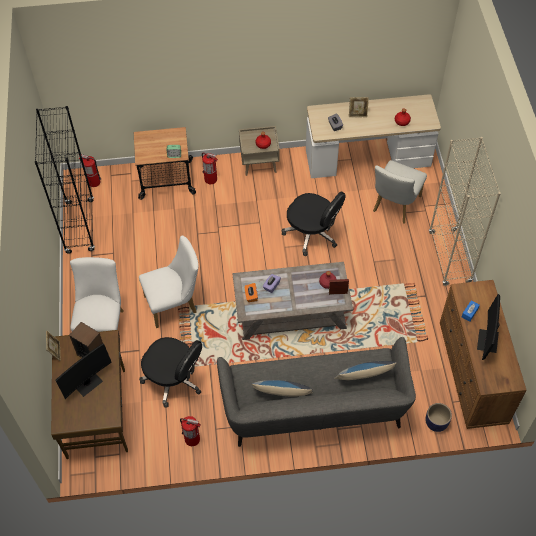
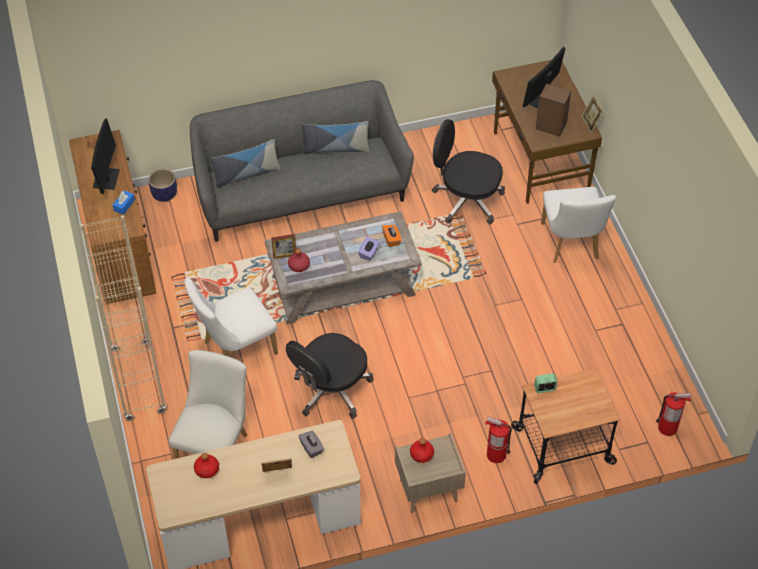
camera: 170 degrees right, 5 degrees down
black bookcase [35,106,95,254] -> none
white chair [139,235,198,328] -> white chair moved to [185,277,278,357]
fire extinguisher [180,416,201,446] -> none
black office chair [282,191,346,256] -> black office chair turned 75 degrees counterclockwise [286,333,374,419]

